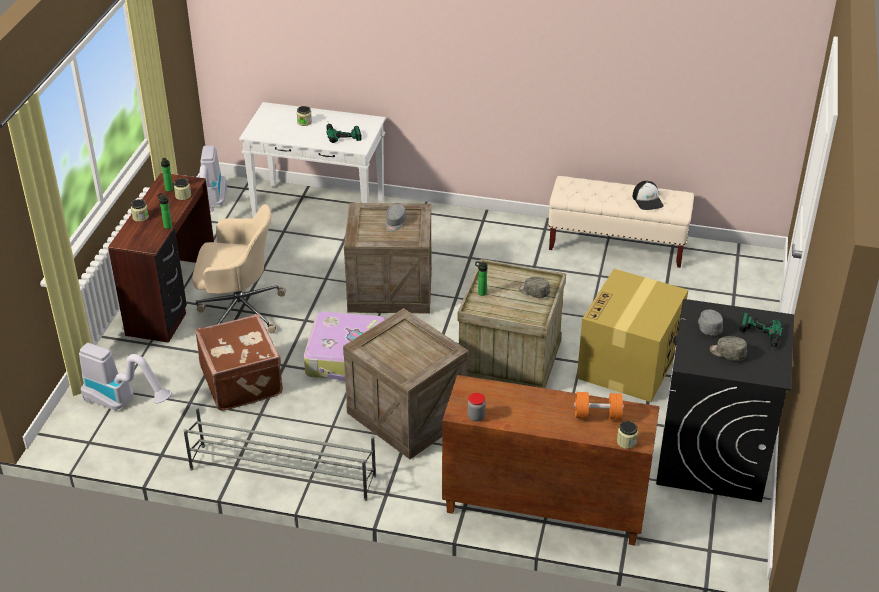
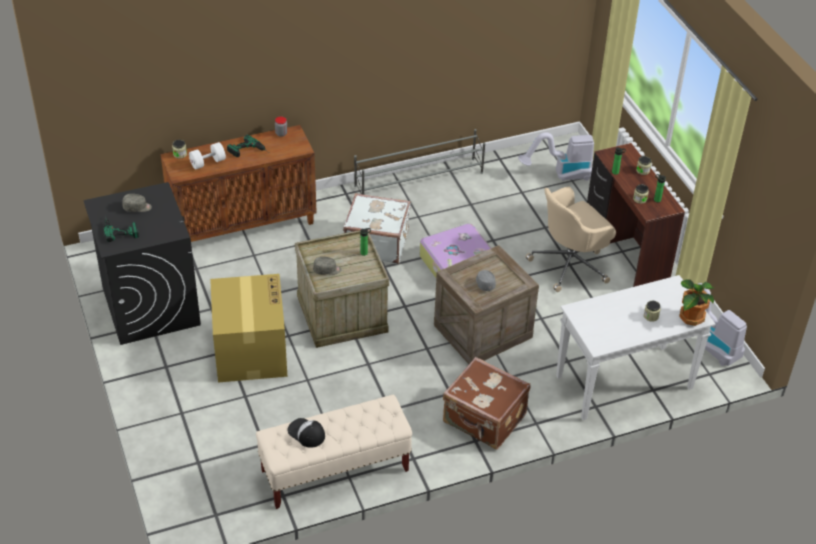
camera: 145 degrees right, 5 degrees up
brown suitcase [195,314,283,411] -> brown suitcase moved to [443,357,531,450]
power drill [326,123,362,143] -> power drill moved to [227,135,268,157]
crate [343,308,469,459] -> white suitcase [343,193,411,264]
orange dumbbell [574,392,624,420] -> white dumbbell [189,142,226,169]
grey cap [698,310,723,335] -> none
none -> potted plant [679,279,714,326]

